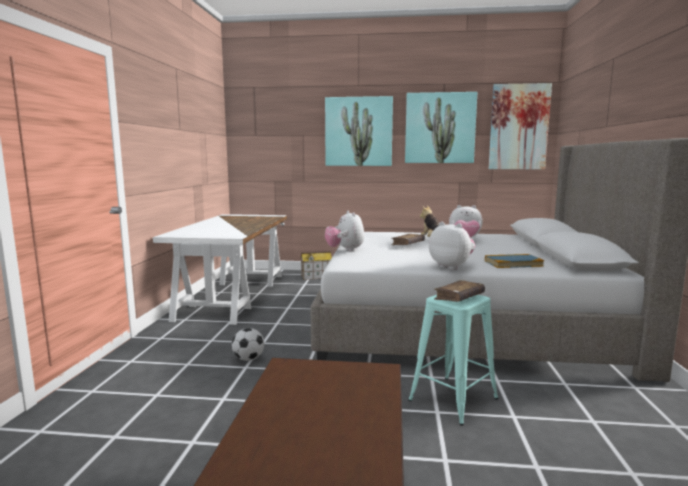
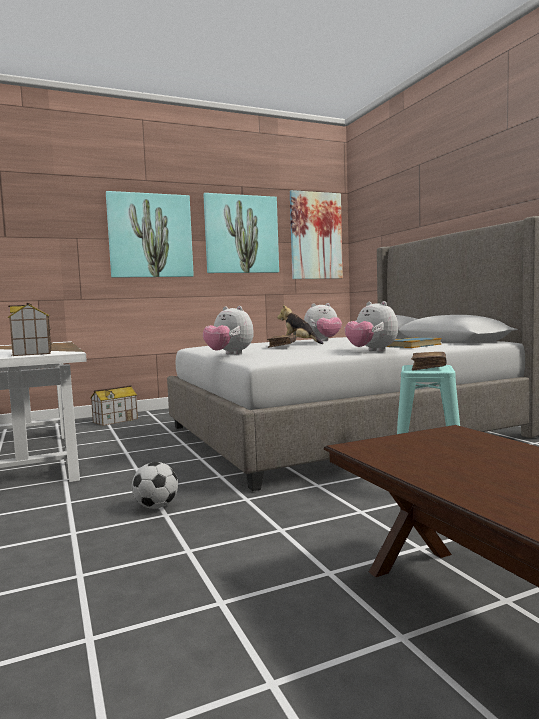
camera: 30 degrees left, 5 degrees down
plush toy [429,222,475,270] -> plush toy turned 135 degrees counterclockwise [345,301,398,352]
none -> toy house [8,303,52,356]

